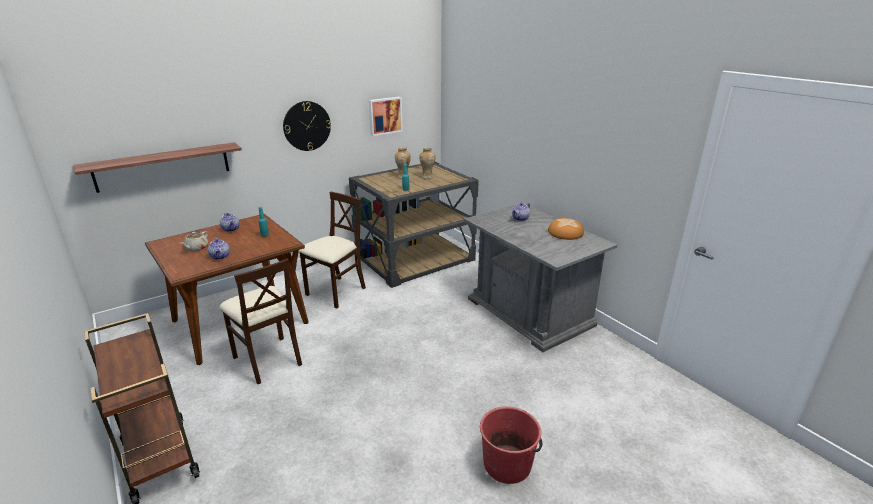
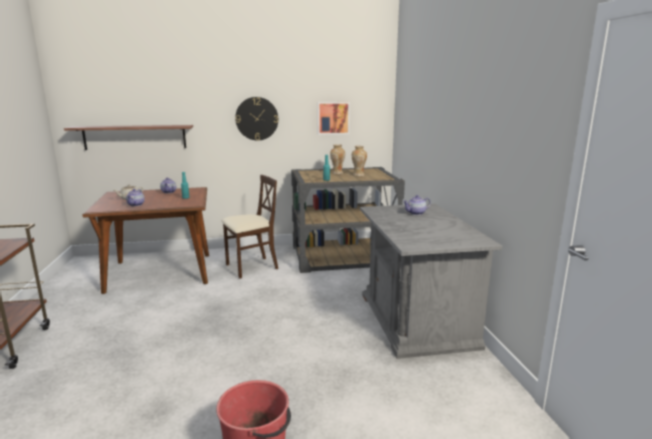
camera: 25 degrees right, 10 degrees down
beige chair [219,258,302,384] -> none
bread [548,218,584,240] -> none

